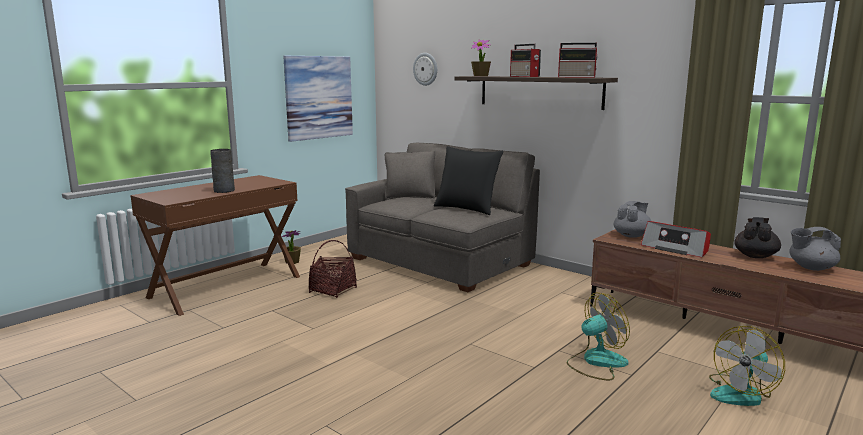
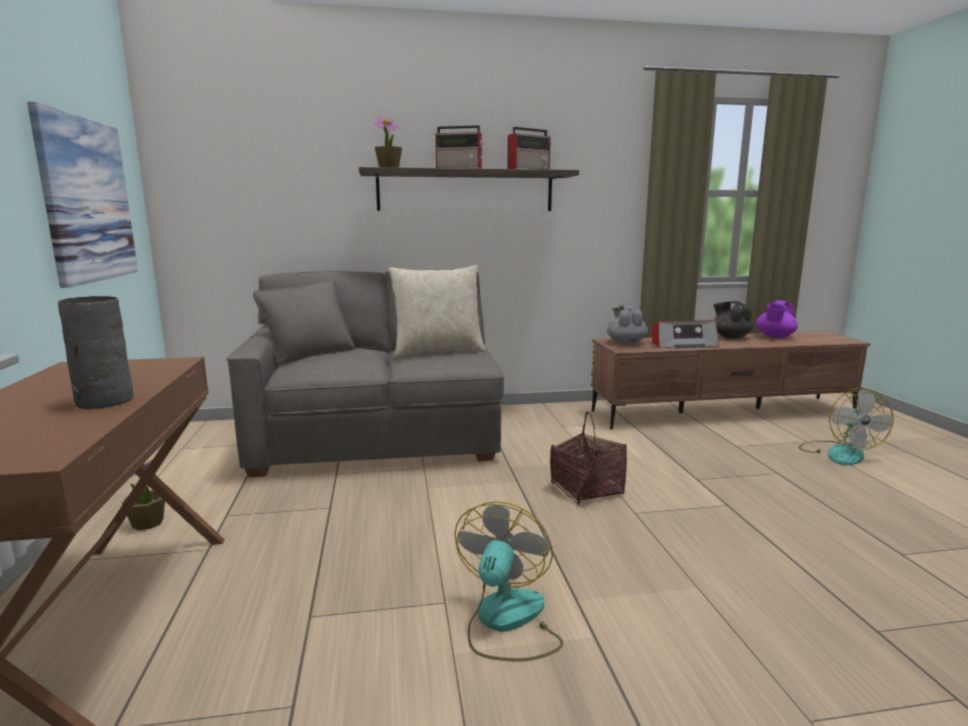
camera: 50 degrees left, 0 degrees up
basket [308,240,357,298] -> basket moved to [550,411,627,505]
wall clock [413,53,437,86] -> none
black pillow [434,146,503,215] -> beige pillow [388,265,486,357]
fan [567,293,630,380] -> fan moved to [454,501,563,662]
grey teapot [789,227,841,271] -> purple teapot [756,300,798,338]

